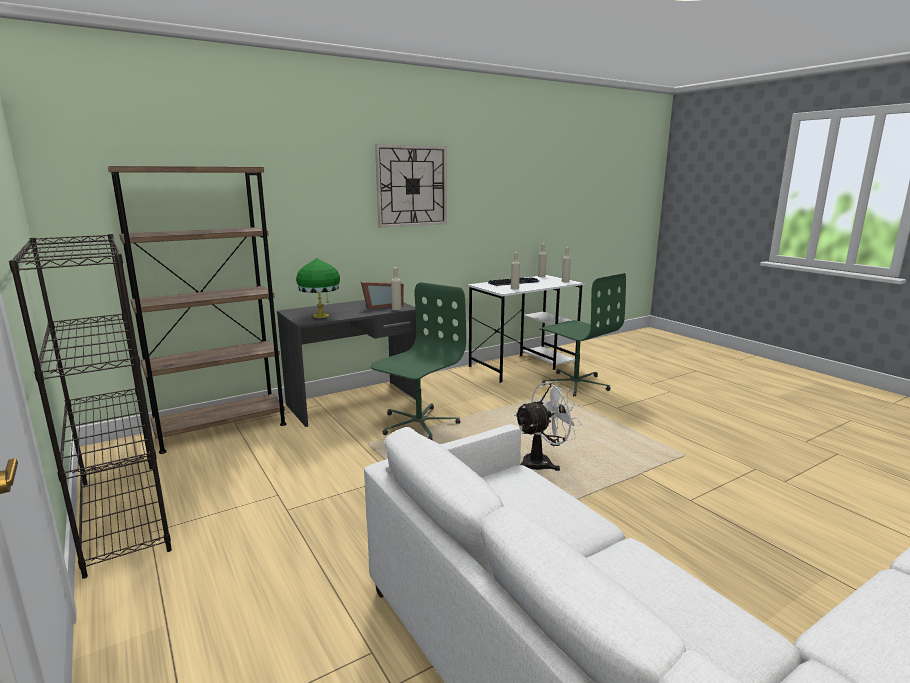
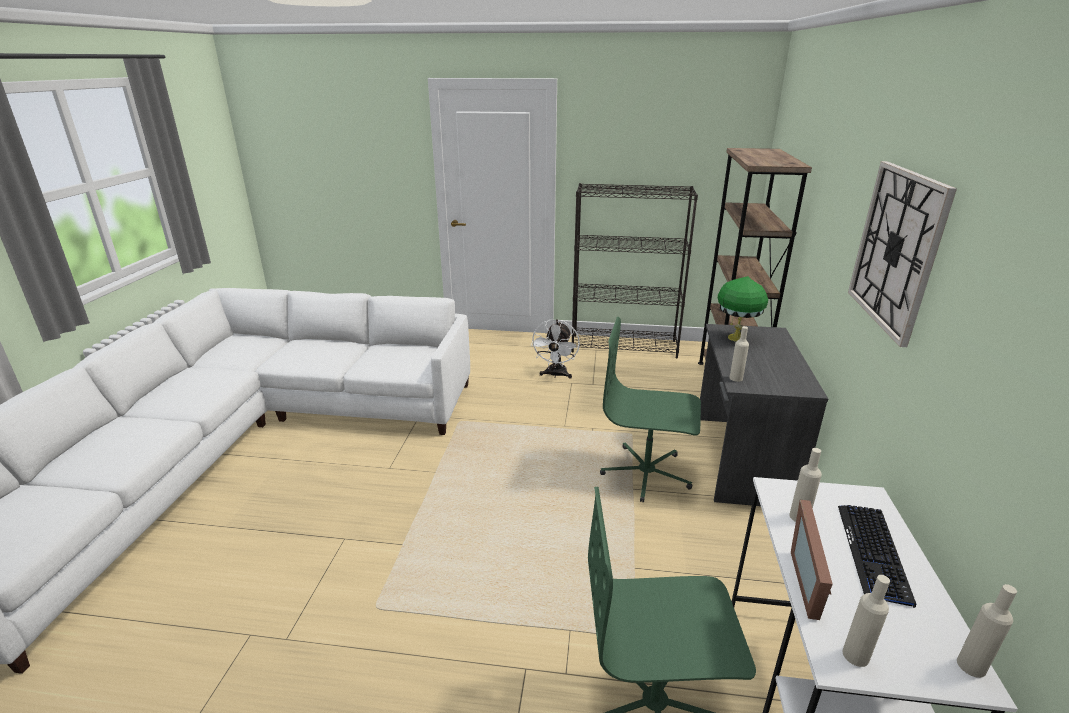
camera: 130 degrees right, 10 degrees up
picture frame [361,282,404,309] -> picture frame moved to [791,500,833,620]
green office chair [370,282,466,440] -> green office chair turned 120 degrees clockwise [600,317,701,502]
white fan [514,381,582,471] -> white fan moved to [531,319,580,379]

